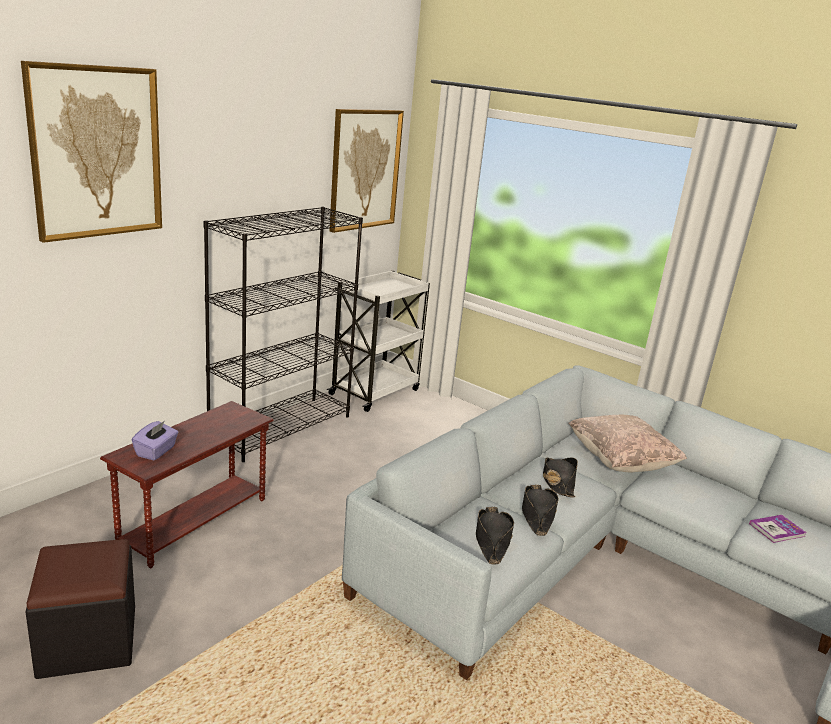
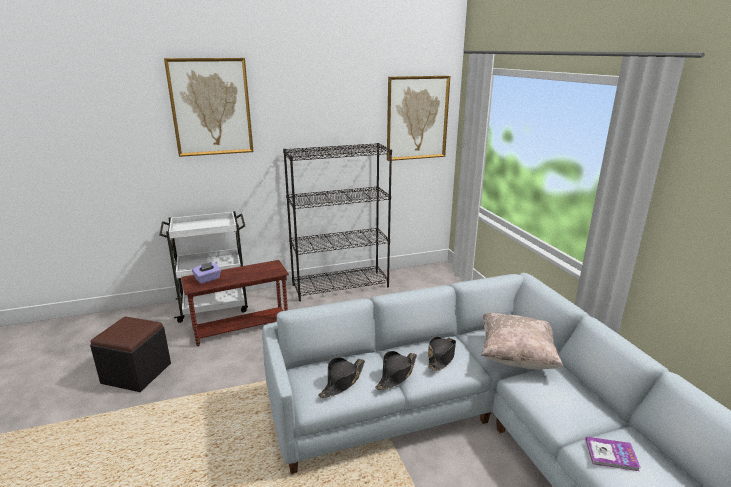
camera: 35 degrees right, 0 degrees up
white cart [327,270,430,412] -> white cart moved to [159,211,248,323]

